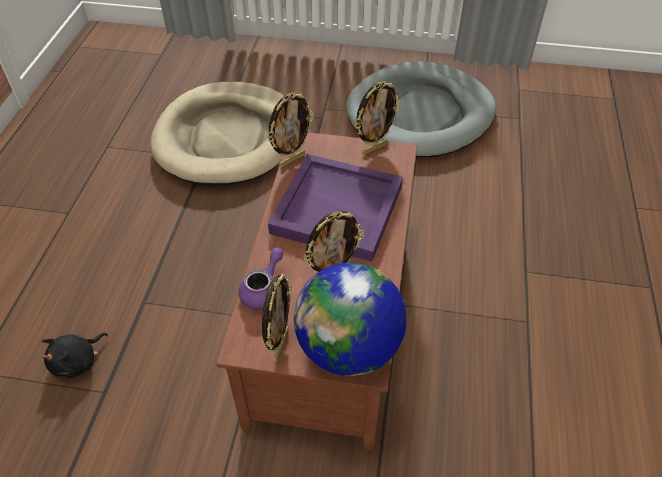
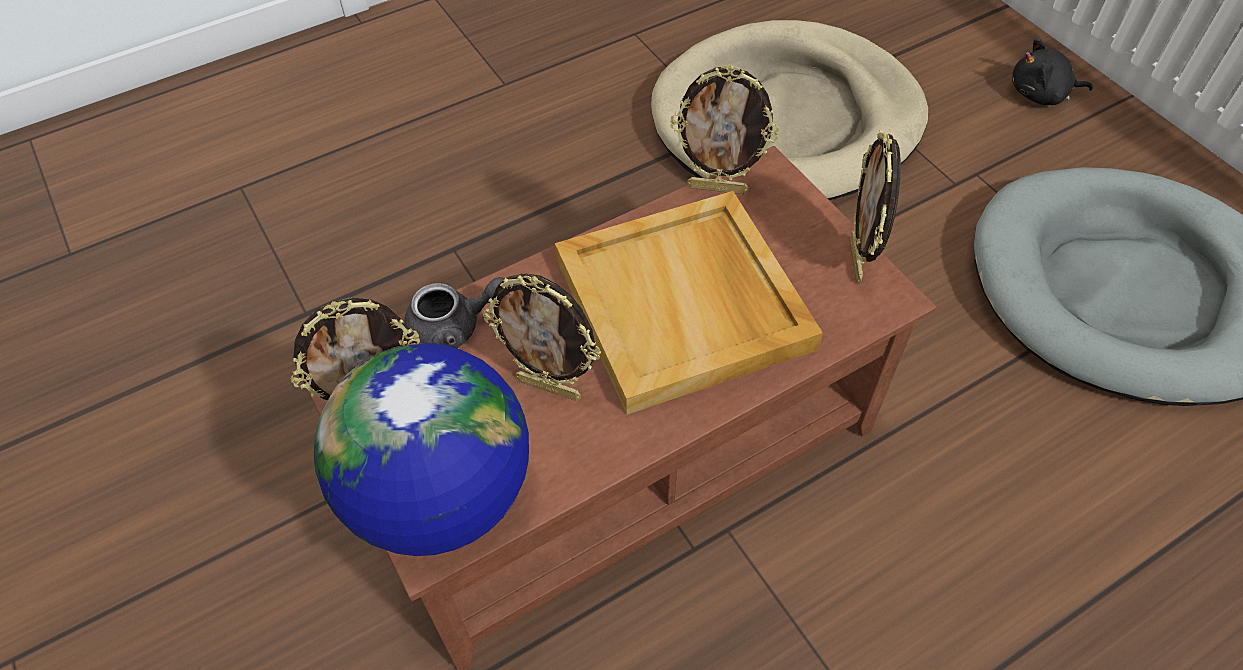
camera: 50 degrees right, 5 degrees up
black plush toy [42,333,108,378] -> black plush toy moved to [1012,38,1093,105]
purple teapot [238,247,283,310] -> grey teapot [404,277,505,349]
purple tray [268,154,403,262] -> beige tray [555,191,823,415]
picture frame [355,81,401,155] -> picture frame turned 75 degrees clockwise [850,130,901,284]

